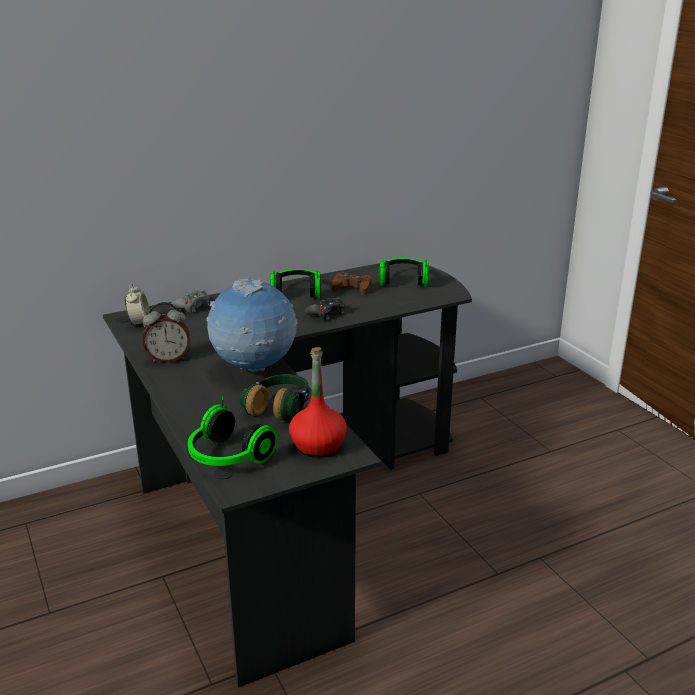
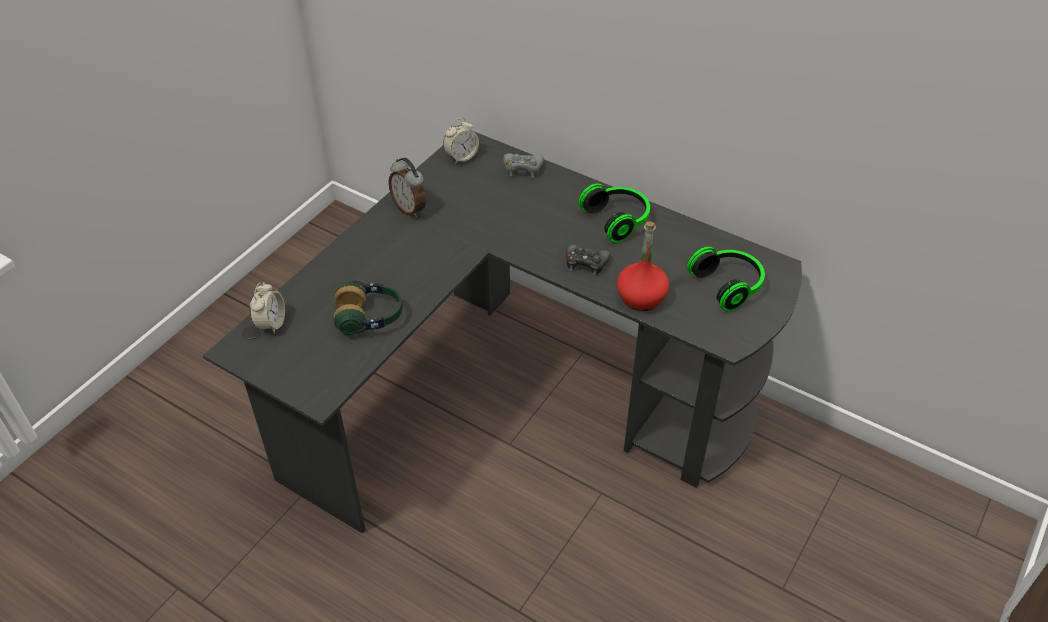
camera: 60 degrees right, 20 degrees up
headphones [188,396,277,466] -> alarm clock [250,282,285,334]
globe [206,279,297,372] -> none
red bottle [289,347,347,458] -> red bottle moved to [617,221,669,311]
brown game controller [332,272,372,295] -> none

